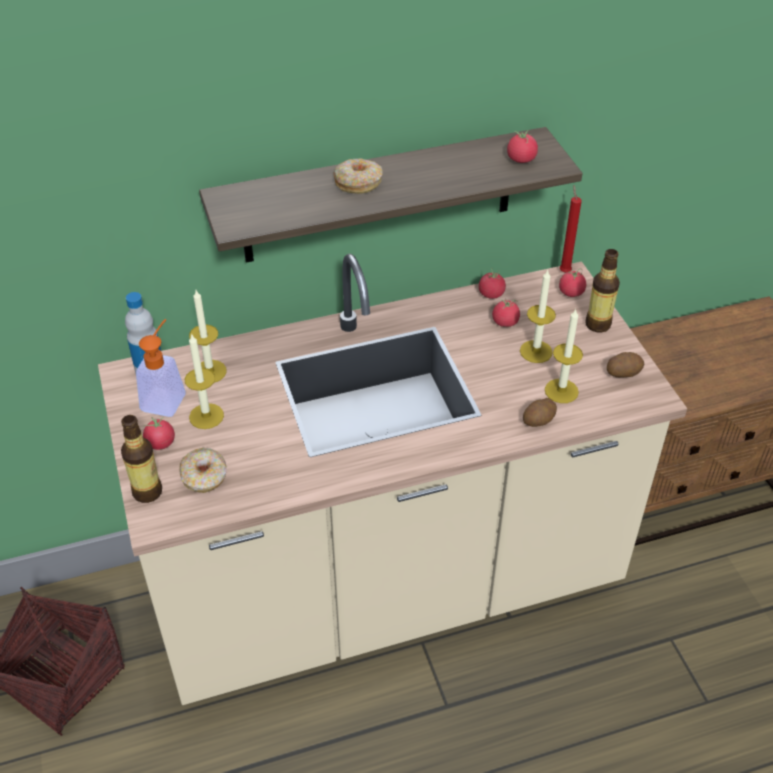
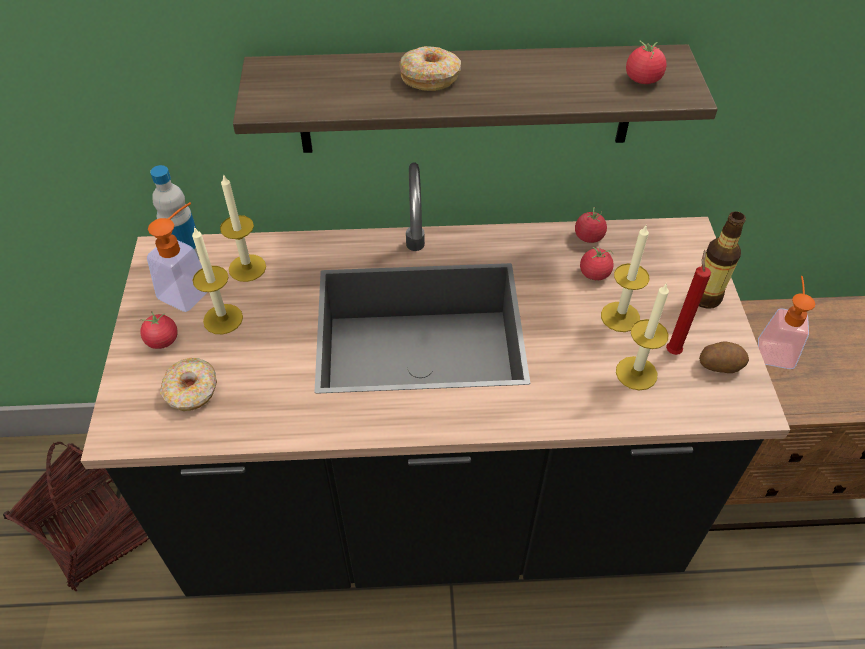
camera: 15 degrees right, 5 degrees up
beige counter [98,254,687,705] -> black counter [81,163,790,597]
bottle [121,415,162,503] -> none
potato [523,398,557,427] -> none
tomato [559,268,586,297] -> none
red candle [560,185,582,273] -> red candle moved to [666,250,711,355]
none -> soap dispenser [758,276,815,369]

